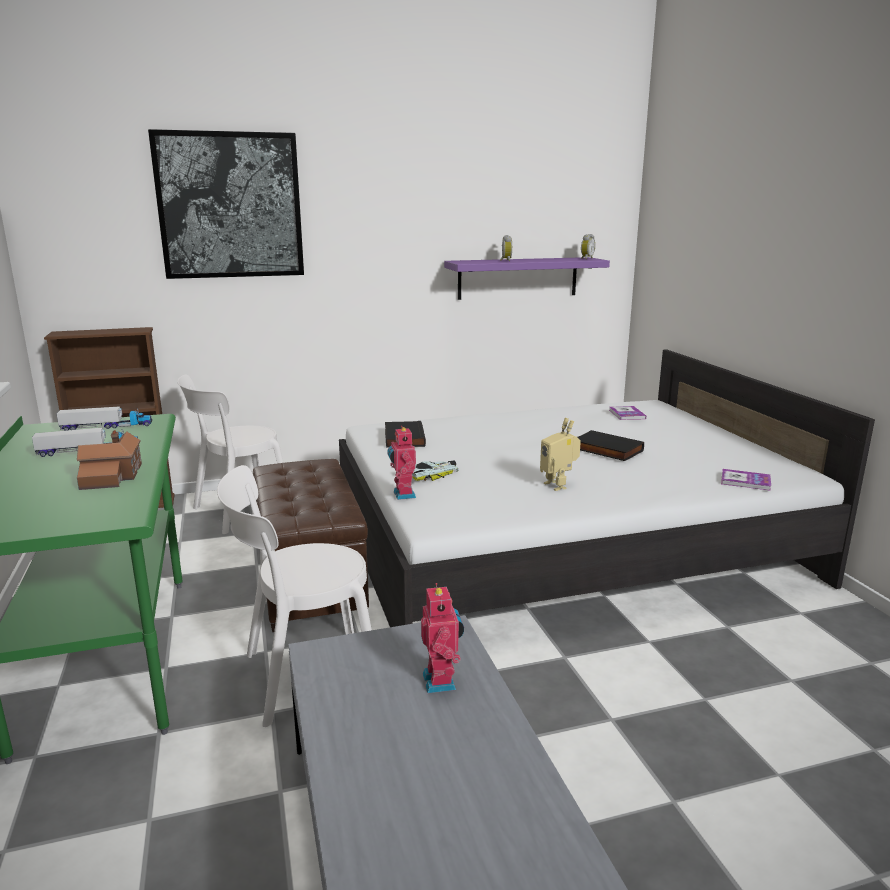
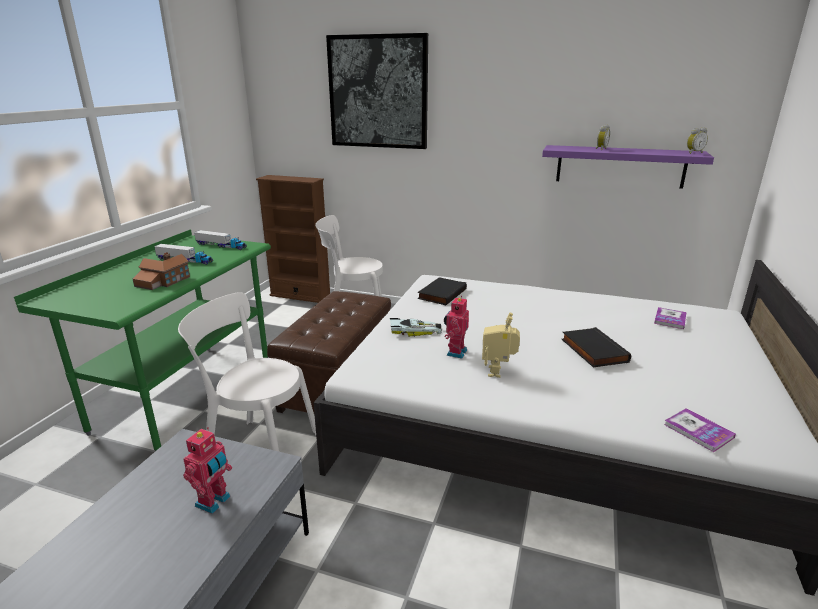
camera: 35 degrees right, 5 degrees up
toy robot [387,426,416,500] -> toy robot moved to [444,296,469,358]

